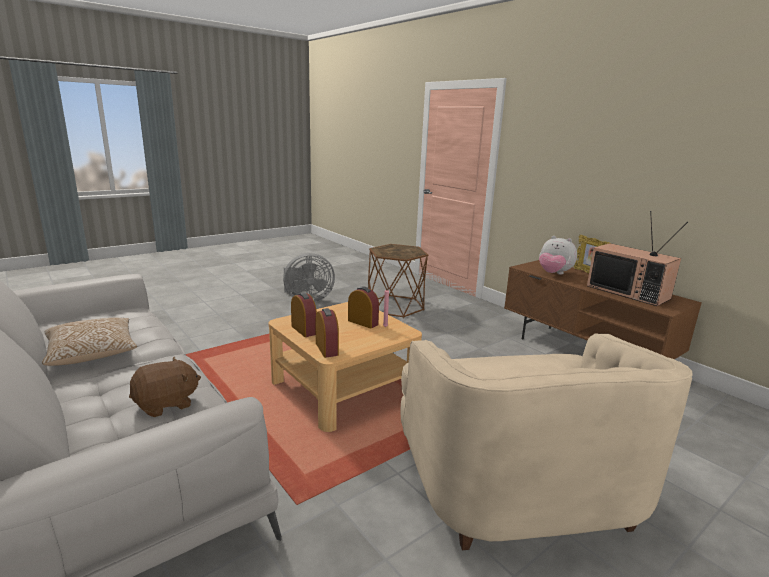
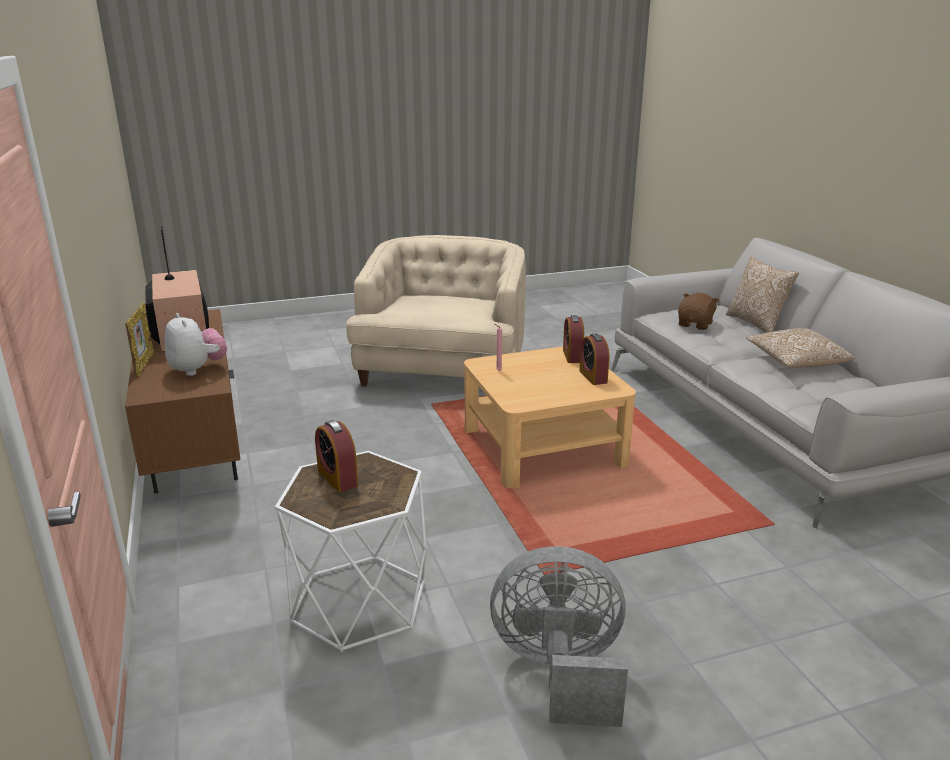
camera: 160 degrees left, 5 degrees up
brown plush toy [129,357,201,417] -> brown plush toy turned 135 degrees clockwise [678,293,719,330]
alarm clock [348,286,379,329] -> alarm clock moved to [315,420,358,492]
brown side table [368,244,428,318] -> white side table [275,451,427,652]
none -> pillow [726,256,799,333]

